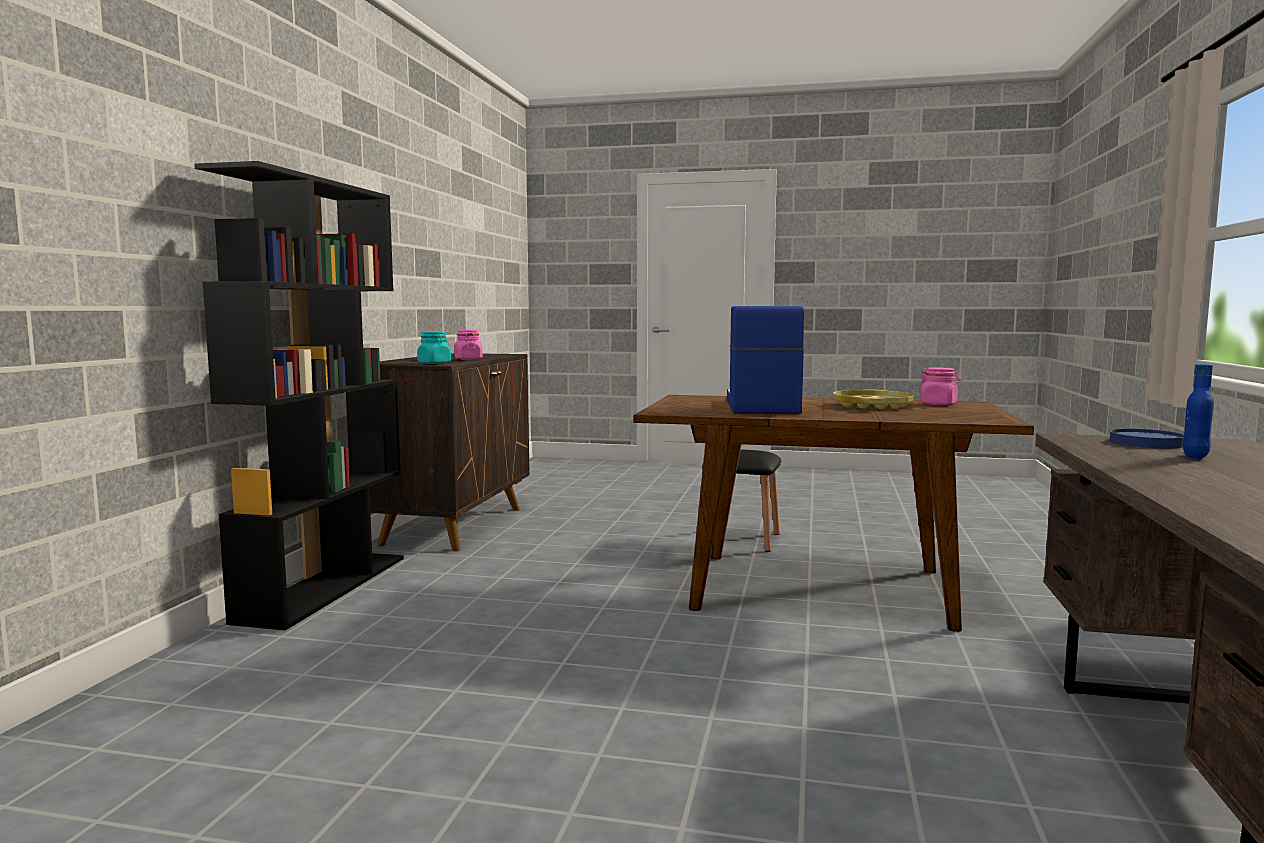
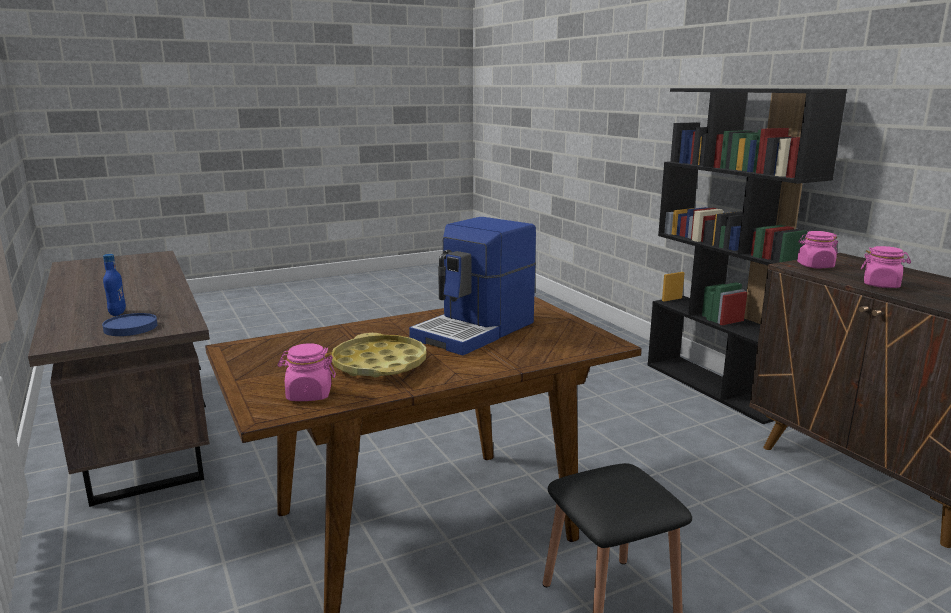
camera: 140 degrees right, 10 degrees up
turquoise jar [417,331,451,364] -> pink jar [797,231,838,269]
coffee machine [727,306,804,414] -> coffee machine turned 75 degrees clockwise [409,217,536,355]

